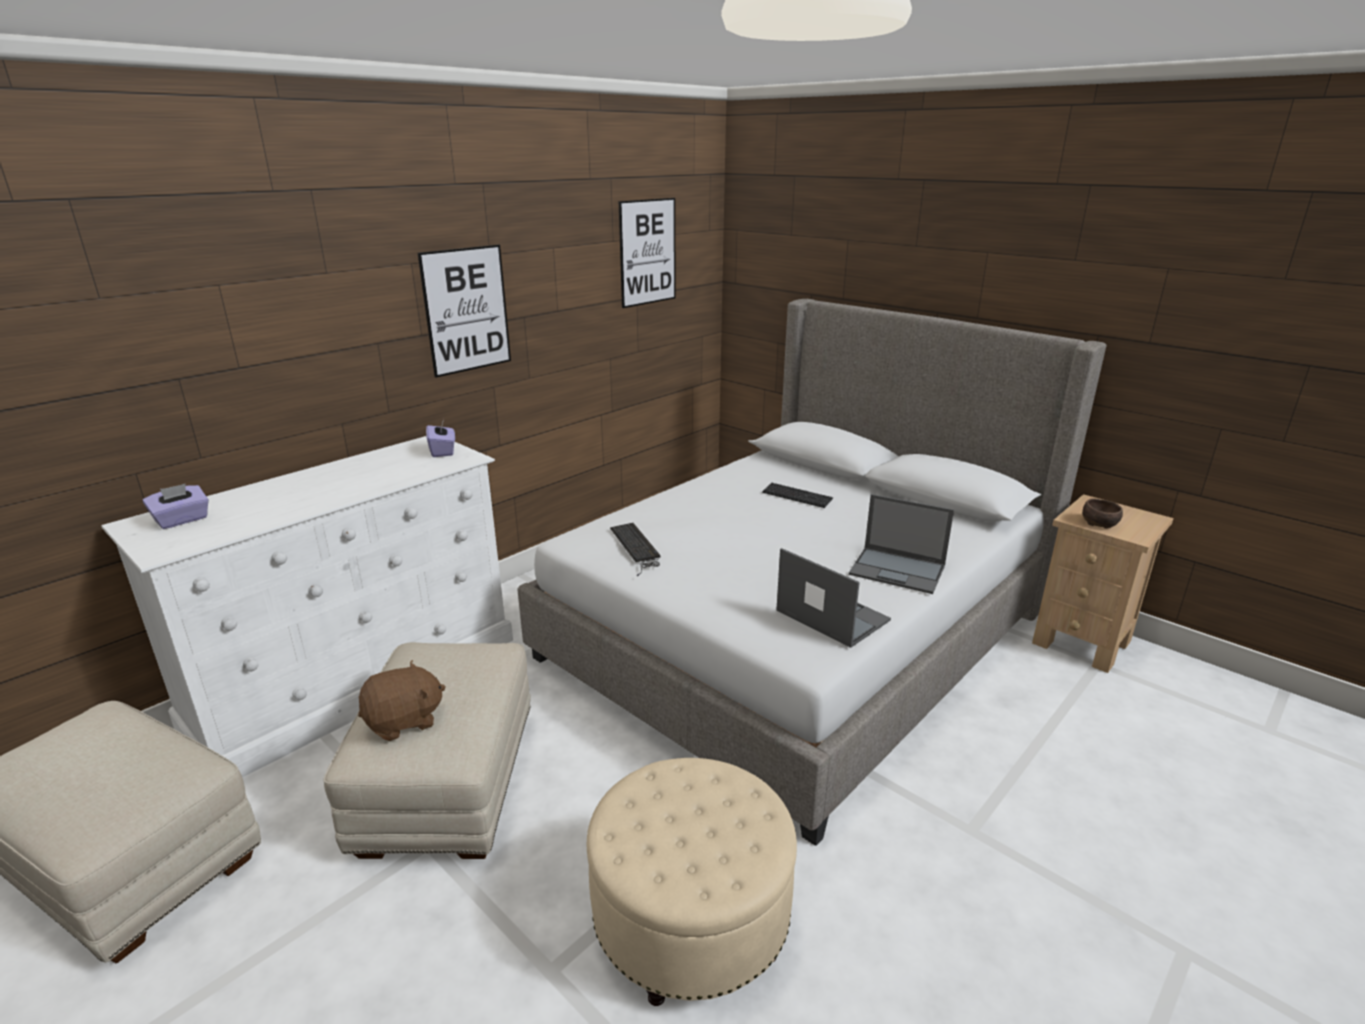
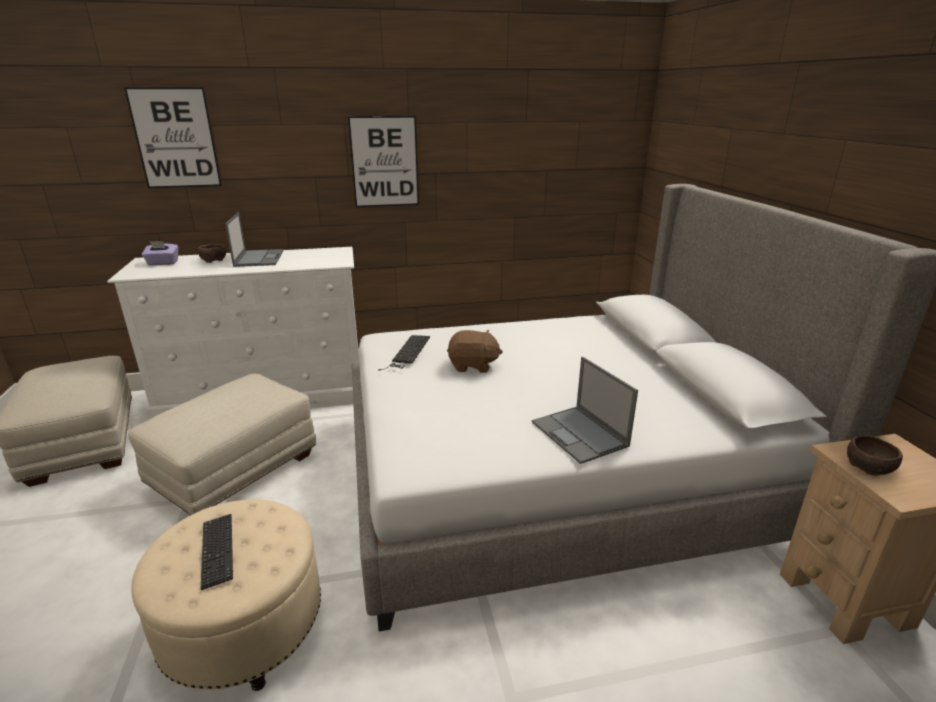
camera: 35 degrees right, 0 degrees up
brown plush toy [358,660,446,741] -> brown plush toy moved to [447,330,503,373]
purple tissue box [426,422,455,457] -> none
picture [619,198,676,308] -> picture moved to [124,87,222,188]
keyboard [762,483,833,508] -> keyboard moved to [201,514,233,590]
laptop [776,548,891,648] -> laptop moved to [225,212,284,267]
none -> brown bowl [198,244,226,263]

